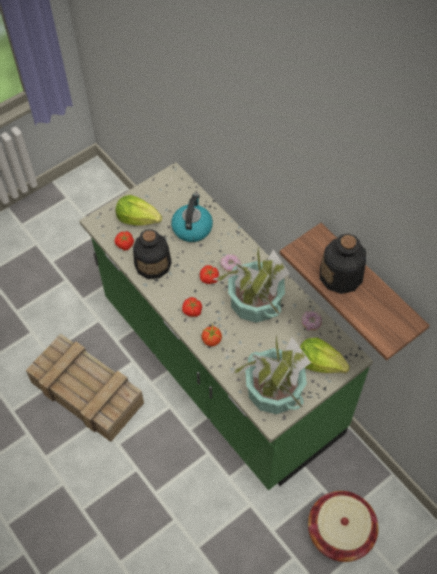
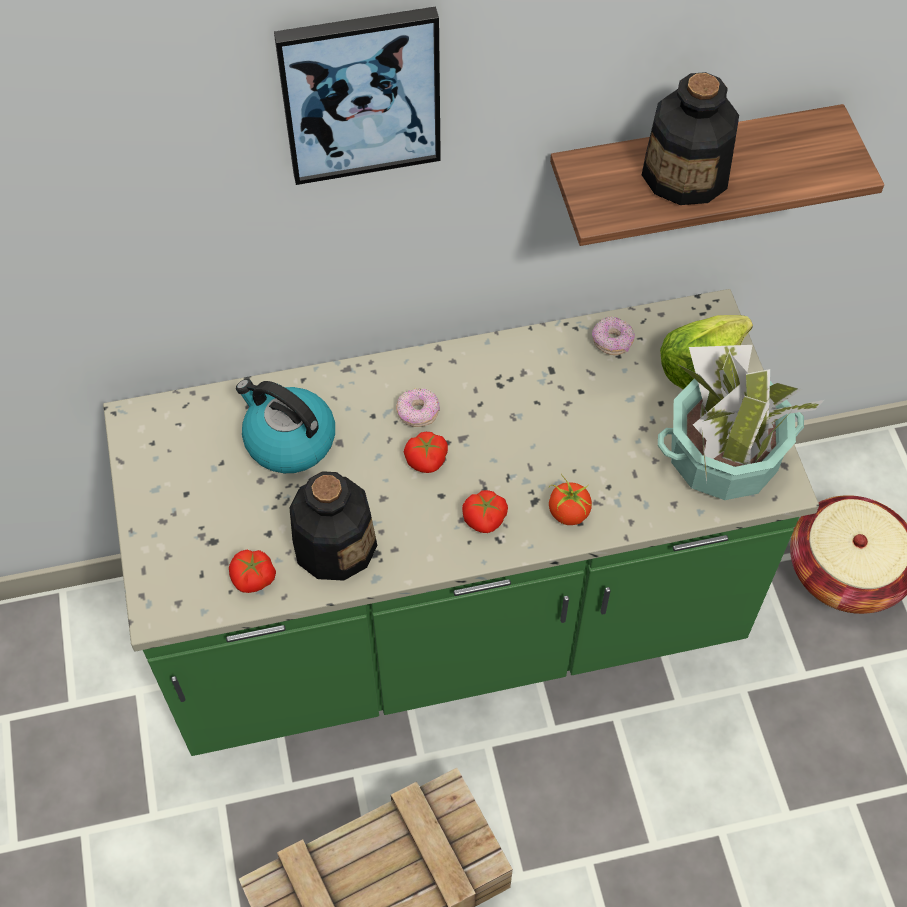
camera: 65 degrees left, 0 degrees up
lettuce [116,195,162,226] -> none
potted plant [212,246,290,323] -> none
none -> picture [274,7,441,185]

